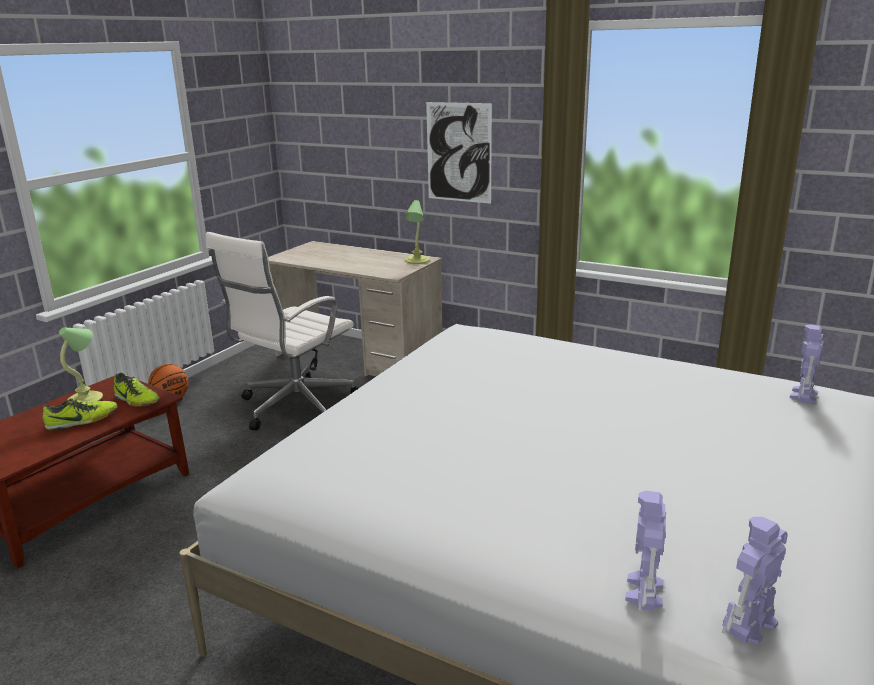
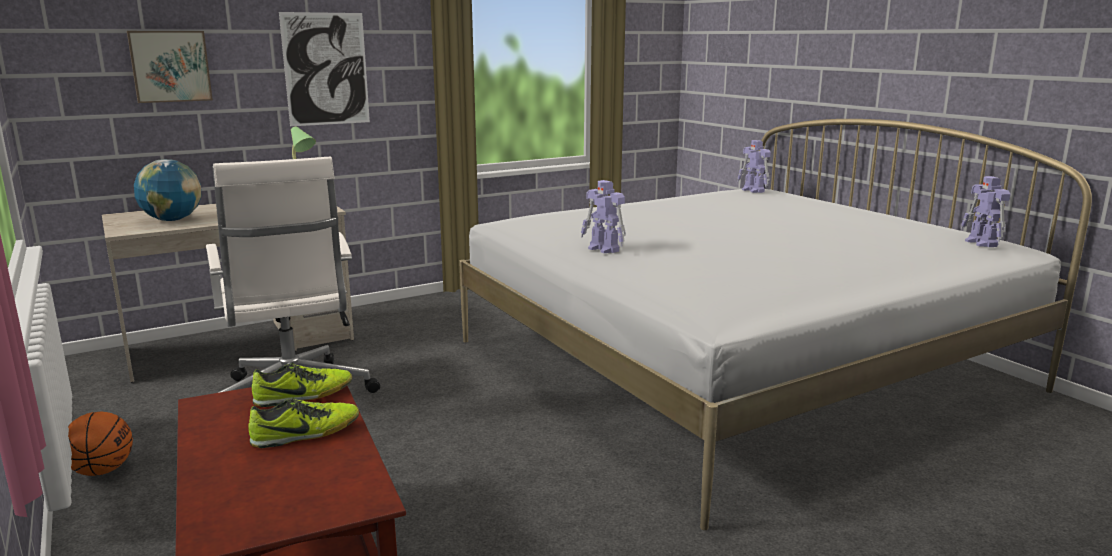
camera: 60 degrees left, 5 degrees down
shoe [43,398,118,430] -> shoe turned 60 degrees clockwise [248,398,359,448]
table lamp [59,327,103,402] -> none
toy robot [625,491,666,611] -> toy robot moved to [581,180,626,253]
none -> picture [127,31,213,103]
none -> globe [134,159,201,221]

